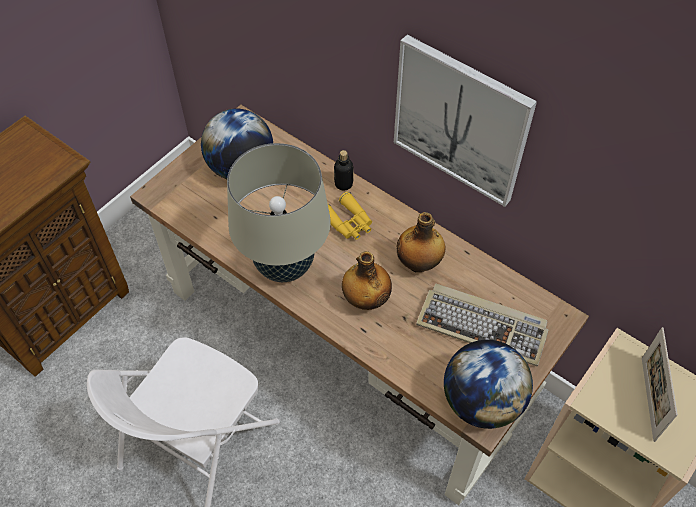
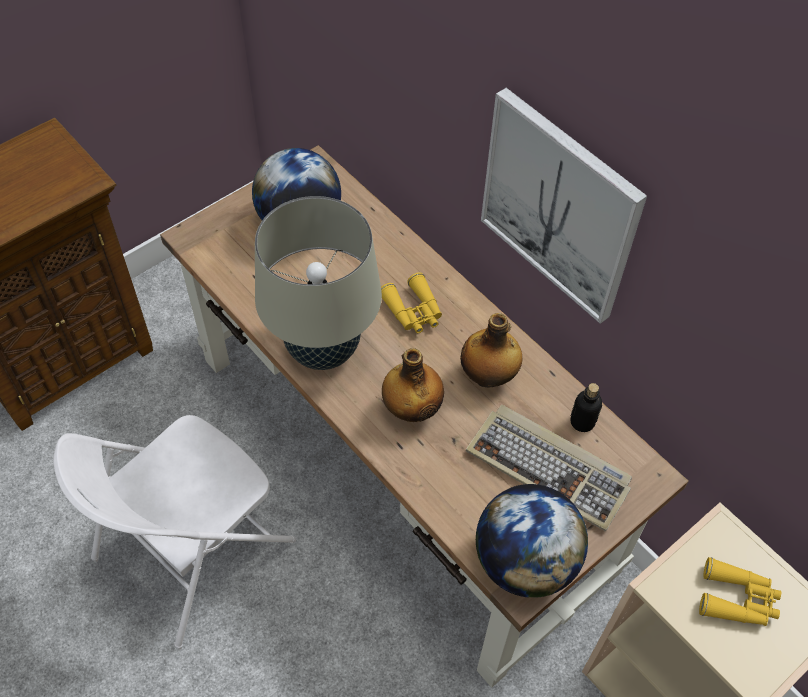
camera: 10 degrees right, 0 degrees up
bottle [334,150,353,191] -> bottle moved to [571,383,602,432]
picture frame [642,327,678,442] -> yellow binoculars [699,557,781,626]

